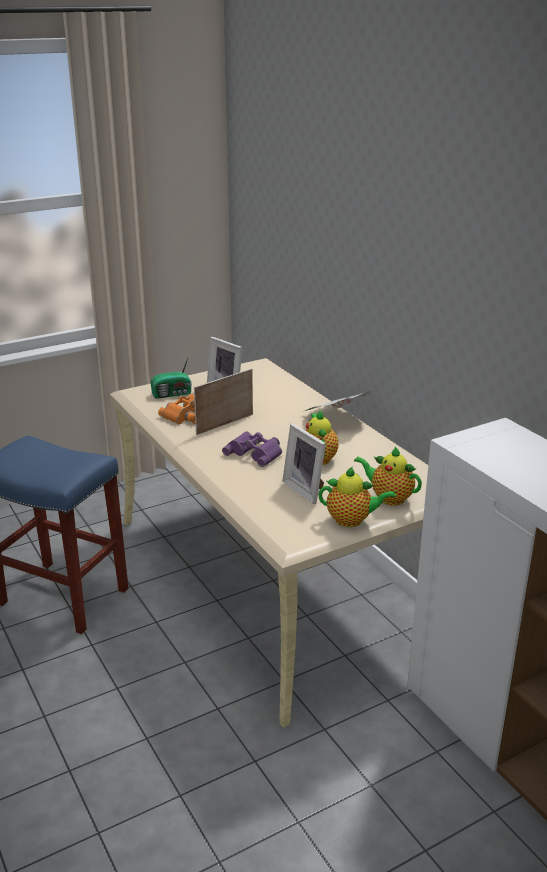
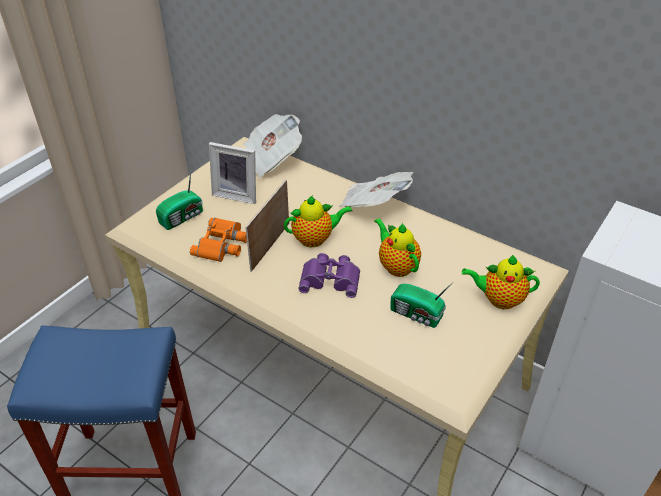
camera: 25 degrees left, 15 degrees up
picture frame [282,423,326,504] -> radio [390,282,453,328]
teapot [319,467,396,527] -> teapot moved to [284,195,352,247]
none -> newspaper [243,114,302,178]

